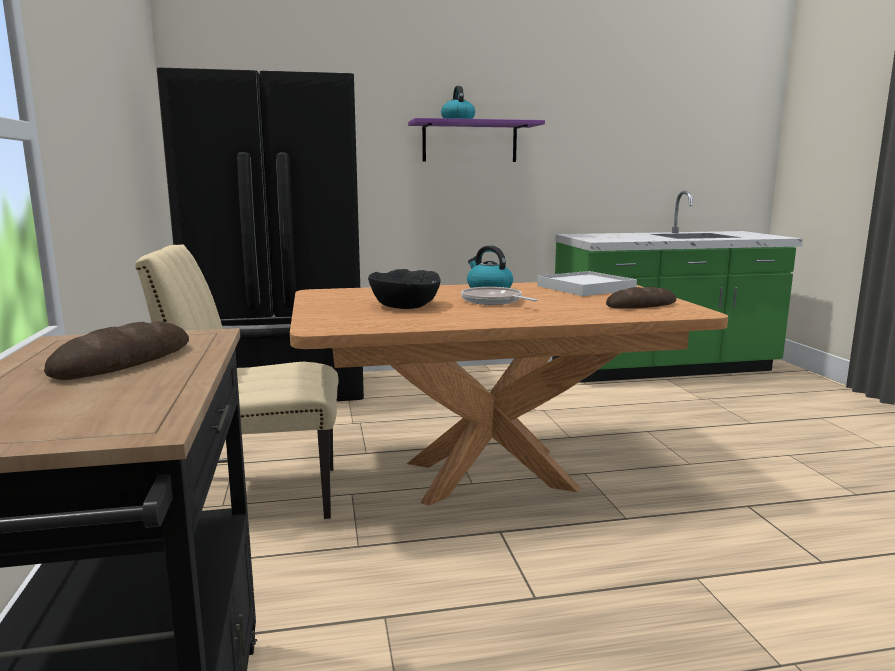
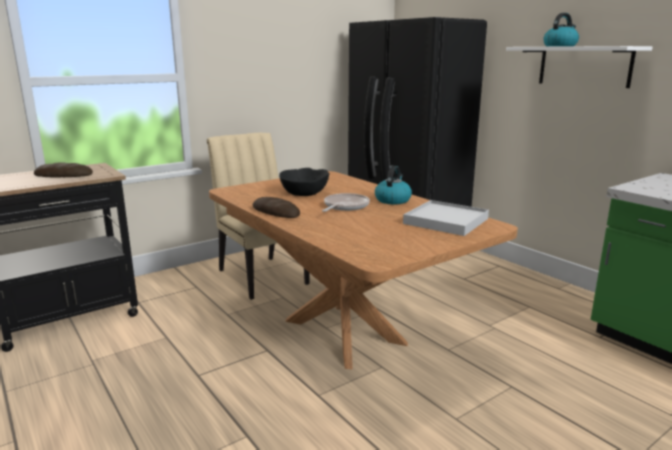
camera: 65 degrees right, 5 degrees up
purple shelf [408,118,545,162] -> white shelf [506,46,652,88]
bread [606,287,676,309] -> bread moved to [253,197,300,218]

